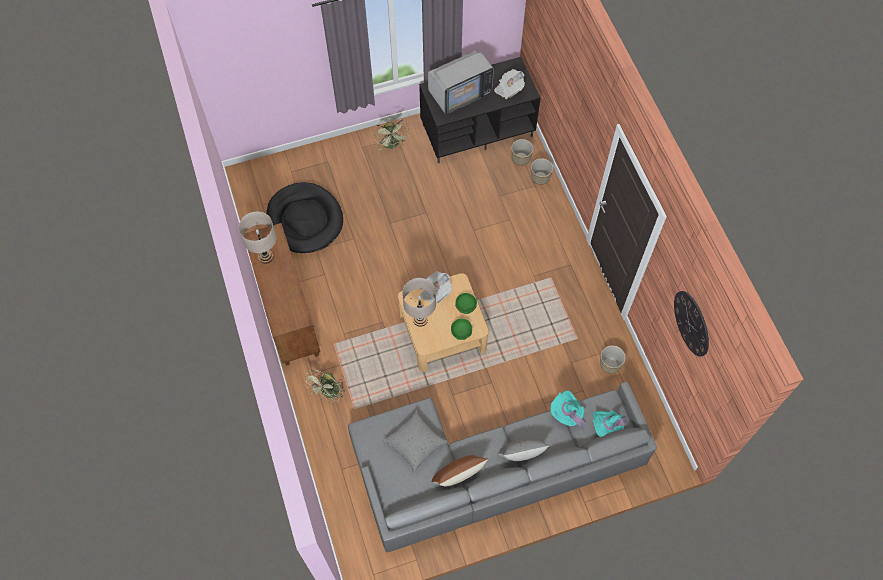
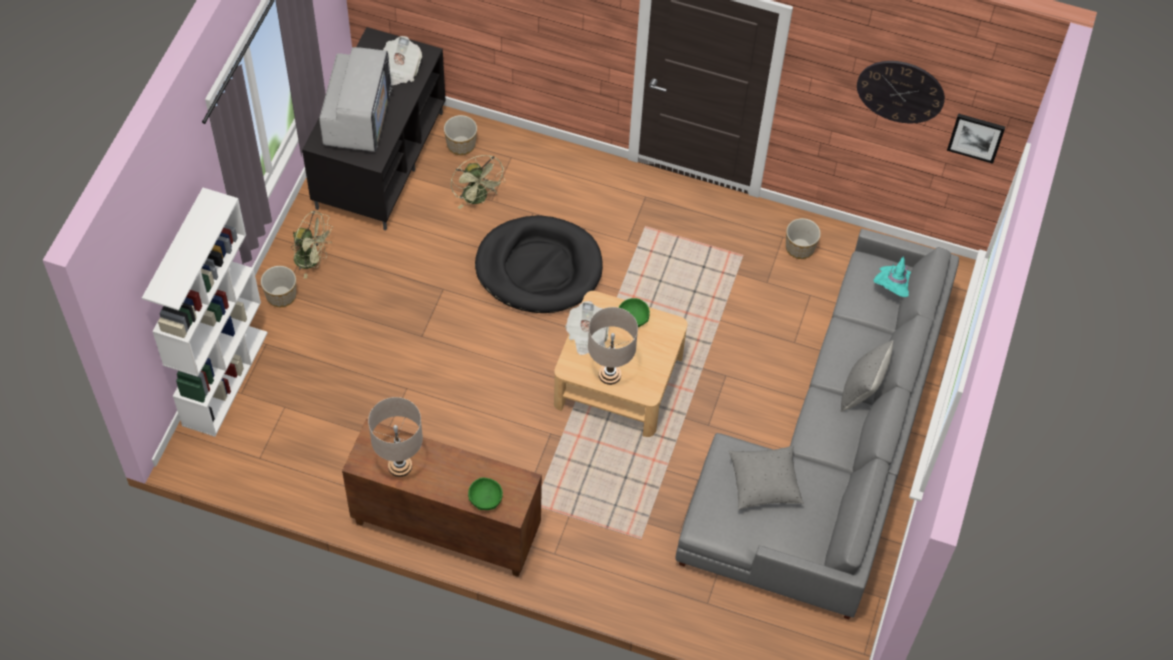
camera: 55 degrees left, 5 degrees down
black dog bed [267,182,343,253] -> black dog bed moved to [475,215,603,313]
green fan [304,370,346,401] -> green fan moved to [451,155,505,209]
brown pillow [432,455,488,487] -> none
green bowl [451,319,472,340] -> green bowl moved to [468,478,503,510]
planter [531,158,553,185] -> planter moved to [261,266,296,307]
turquoise hat [550,391,587,430] -> none
none -> white bookcase [142,188,268,437]
none -> picture [947,113,1005,164]

